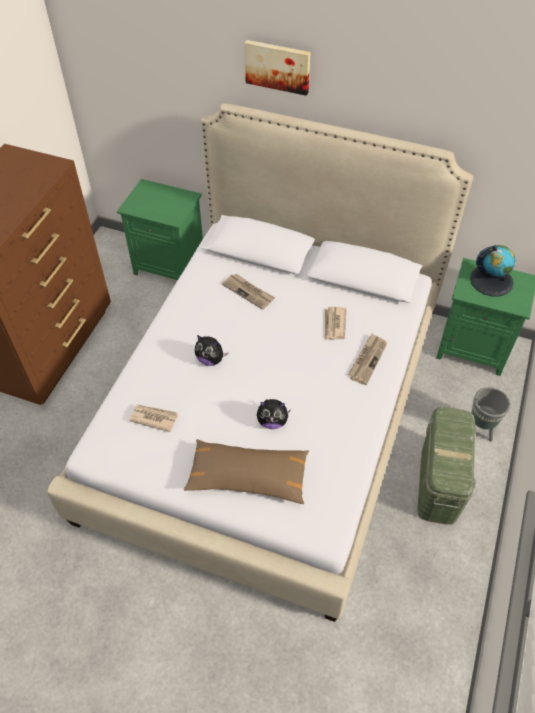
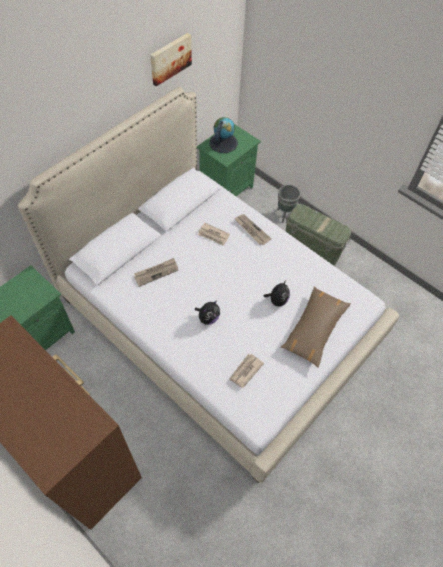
camera: 70 degrees left, 5 degrees up
picture [245,40,310,96] -> picture moved to [150,33,192,86]

